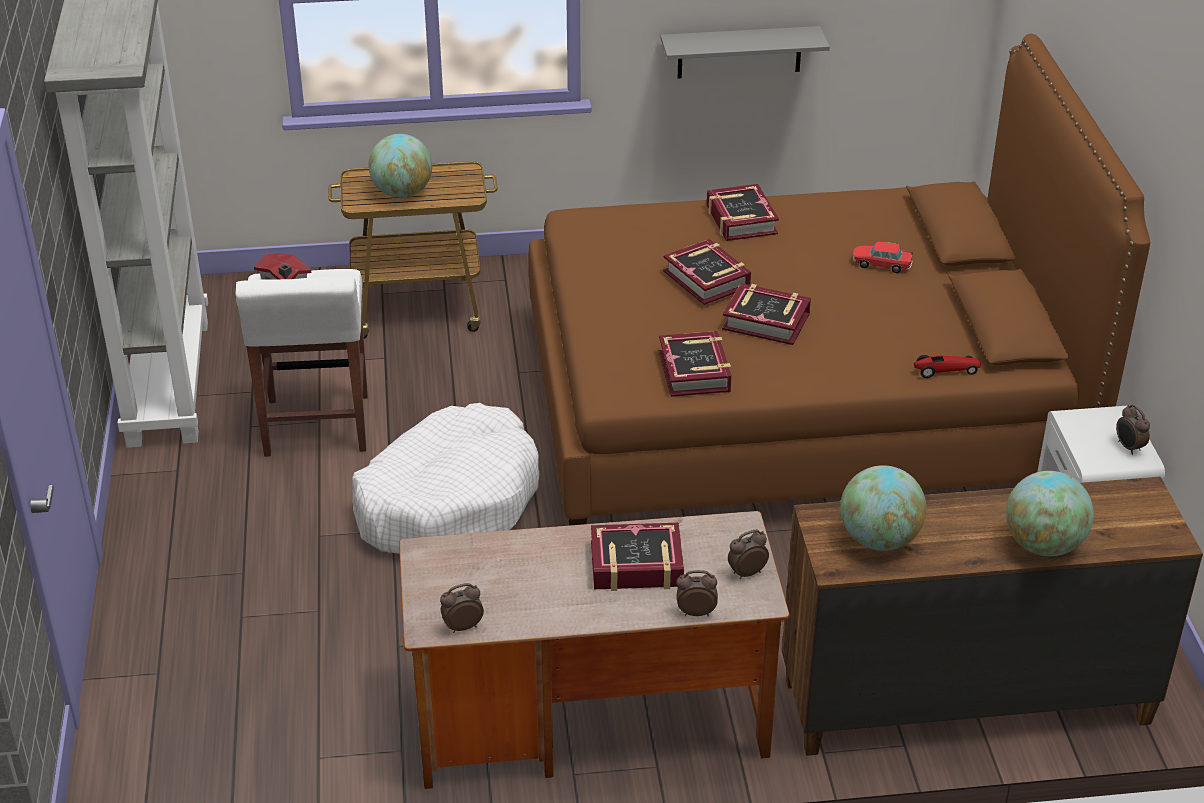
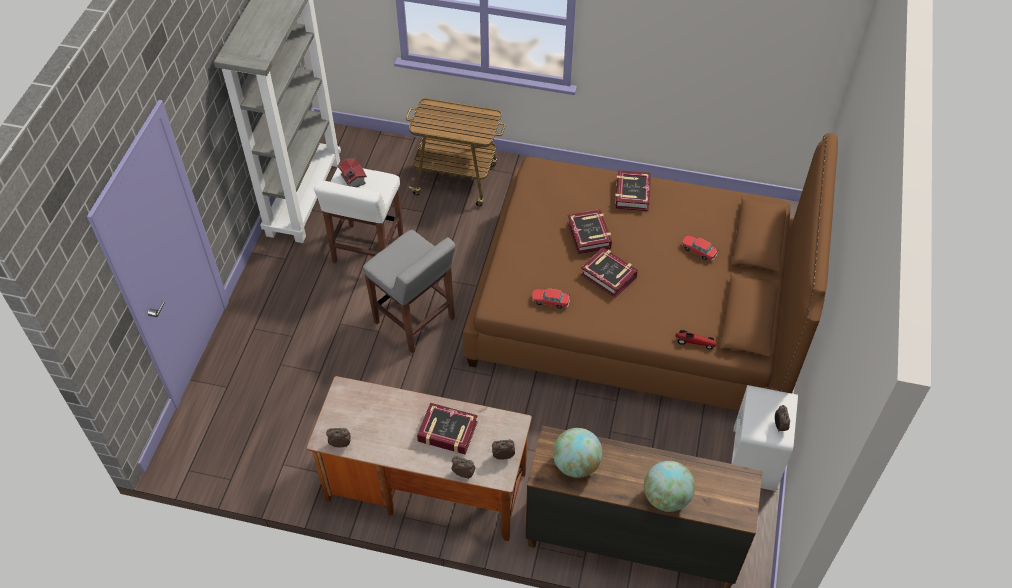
camera: 20 degrees right, 15 degrees up
white dog bed [352,403,539,554] -> grey stool [363,230,456,353]
globe [368,134,432,198] -> none
book [659,331,732,397] -> toy car [532,288,570,309]
grey shelf [660,26,830,78] -> none

